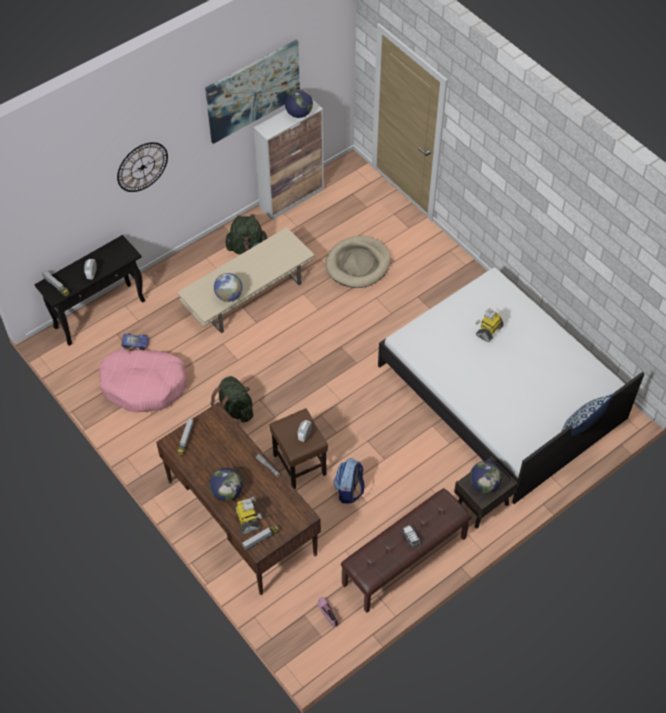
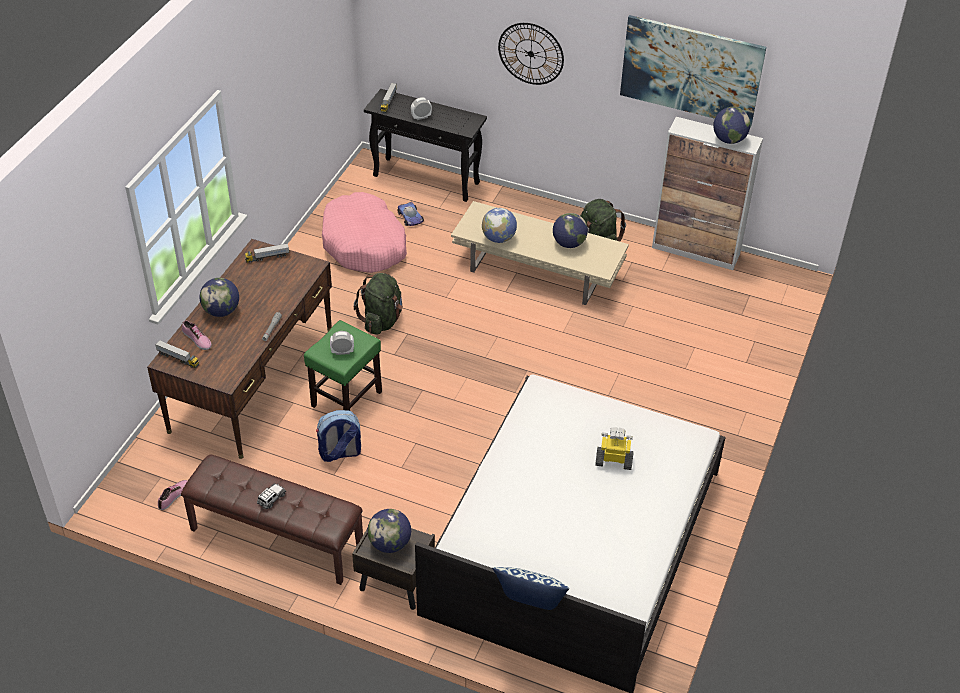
camera: 60 degrees right, 10 degrees down
toy robot [233,496,262,534] -> shoe [182,320,212,350]
brown stool [270,408,328,489] -> green stool [304,320,382,411]
beige dog bed [325,236,391,288] -> none
none -> globe [553,213,588,248]

